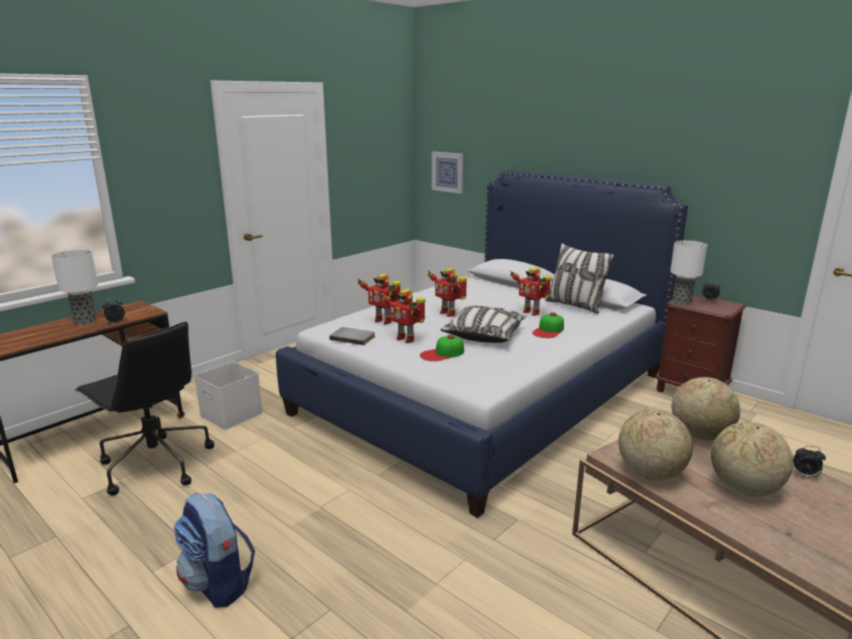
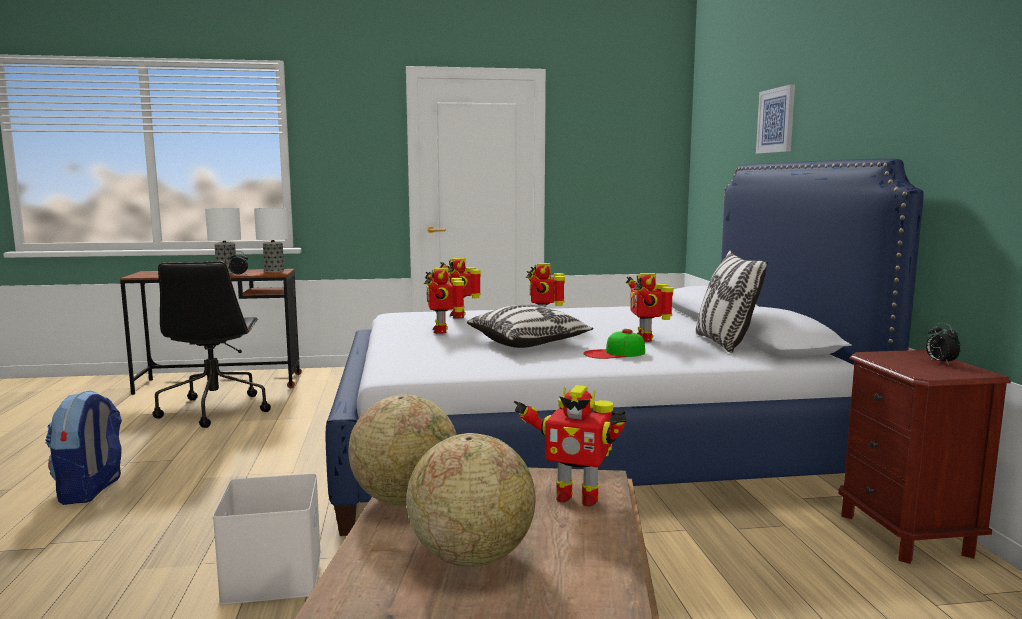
camera: 40 degrees right, 10 degrees down
white storage box [194,361,263,430] -> white storage box moved to [213,473,321,605]
grey book [329,327,375,345] -> none
cap [420,335,464,361] -> none
picture [432,152,463,194] -> picture moved to [756,84,795,154]
table lamp [670,240,708,305] -> table lamp moved to [254,208,289,272]
globe [672,377,740,441] -> toy robot [514,385,626,506]
alarm clock [793,446,826,478] -> none

